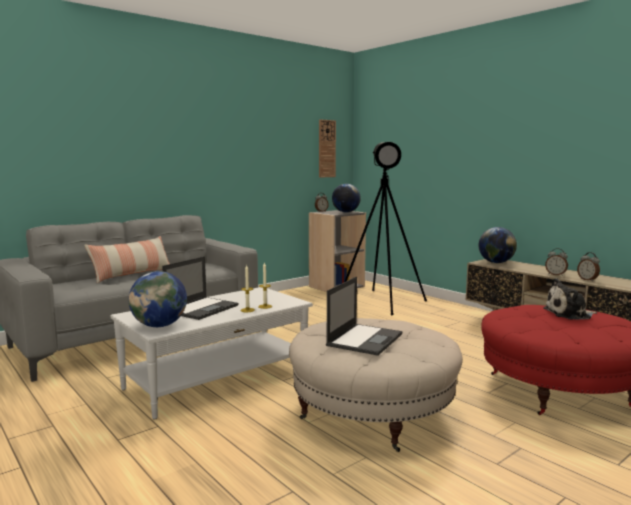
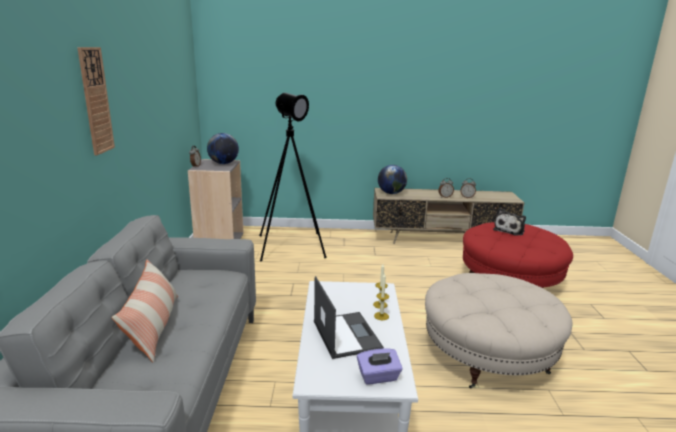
camera: 50 degrees left, 10 degrees up
globe [129,271,187,327] -> purple tissue box [357,348,403,385]
wall clock [319,119,336,178] -> wall clock moved to [77,47,115,155]
laptop [326,277,402,356] -> none

